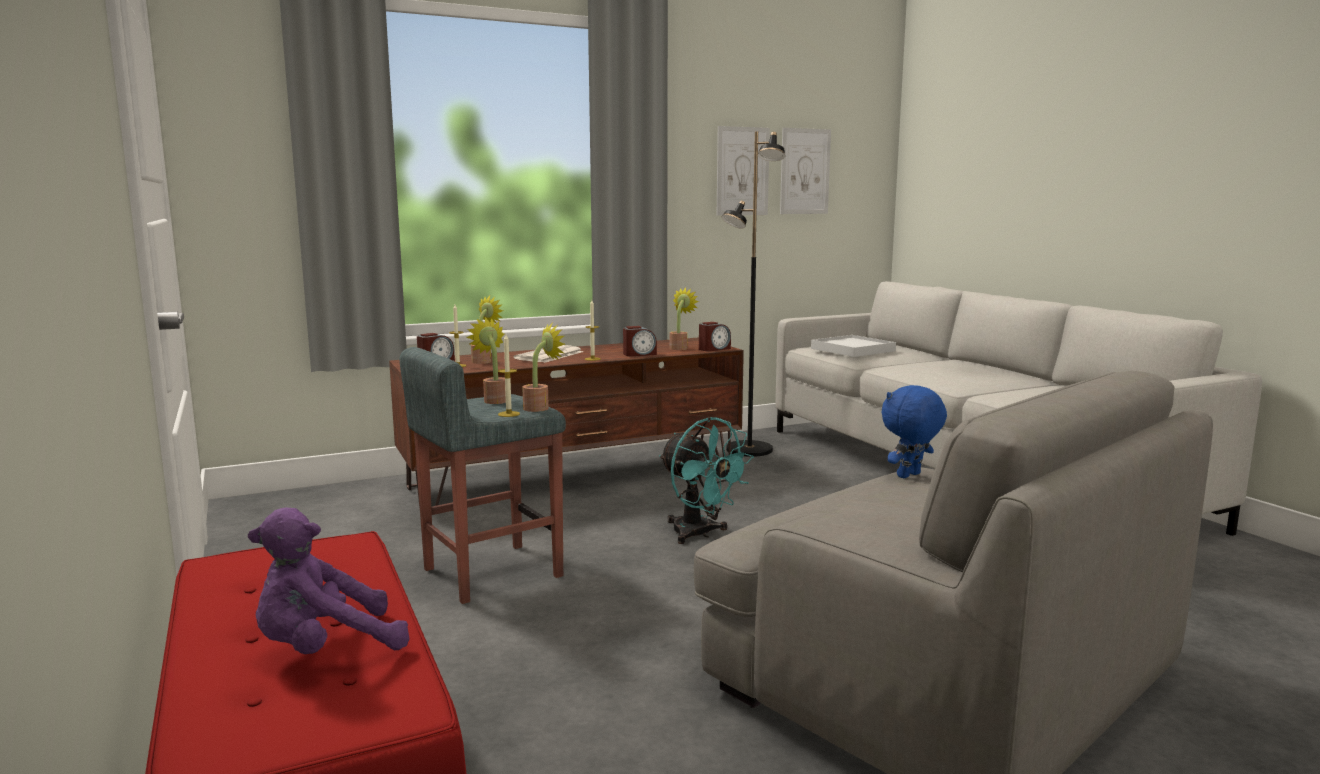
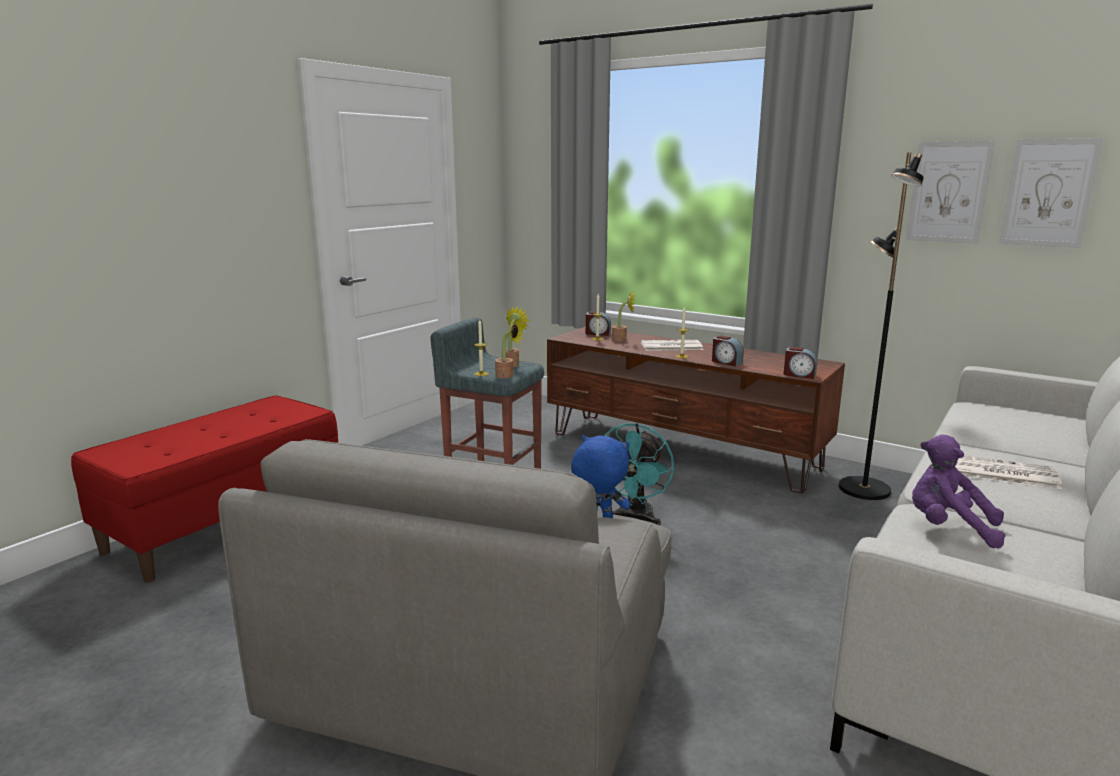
camera: 60 degrees right, 5 degrees up
purple plush toy [248,507,410,654] -> purple plush toy moved to [912,435,1005,548]
potted plant [670,288,699,350] -> none
white tray [811,335,896,357] -> none
none -> newspaper [955,456,1062,490]

